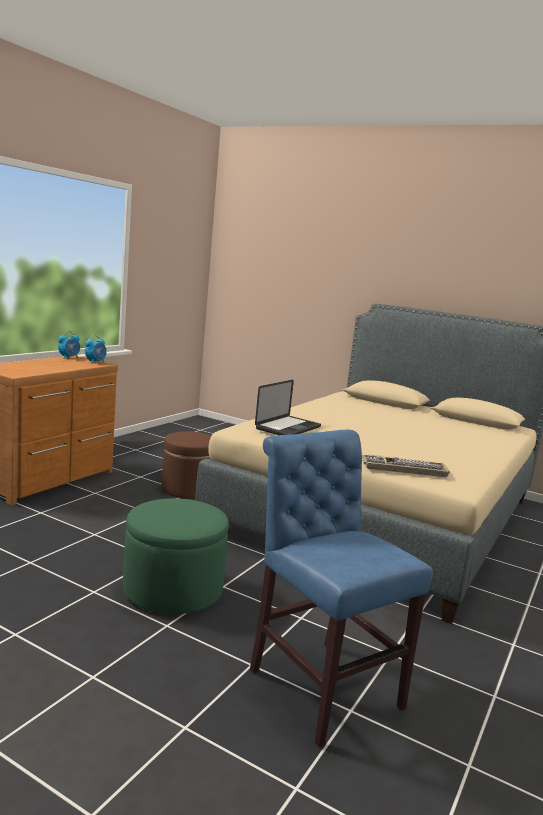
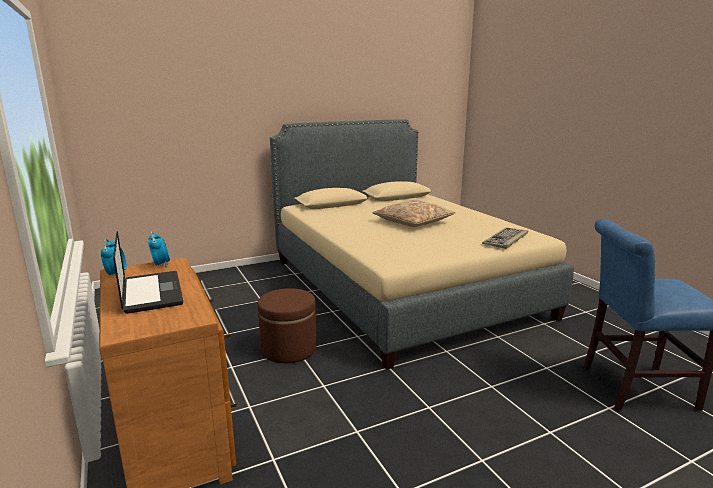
camera: 55 degrees left, 5 degrees up
green ottoman [123,498,229,614] -> none
laptop [255,380,321,435] -> laptop moved to [113,231,183,314]
none -> beige pillow [373,200,455,227]

